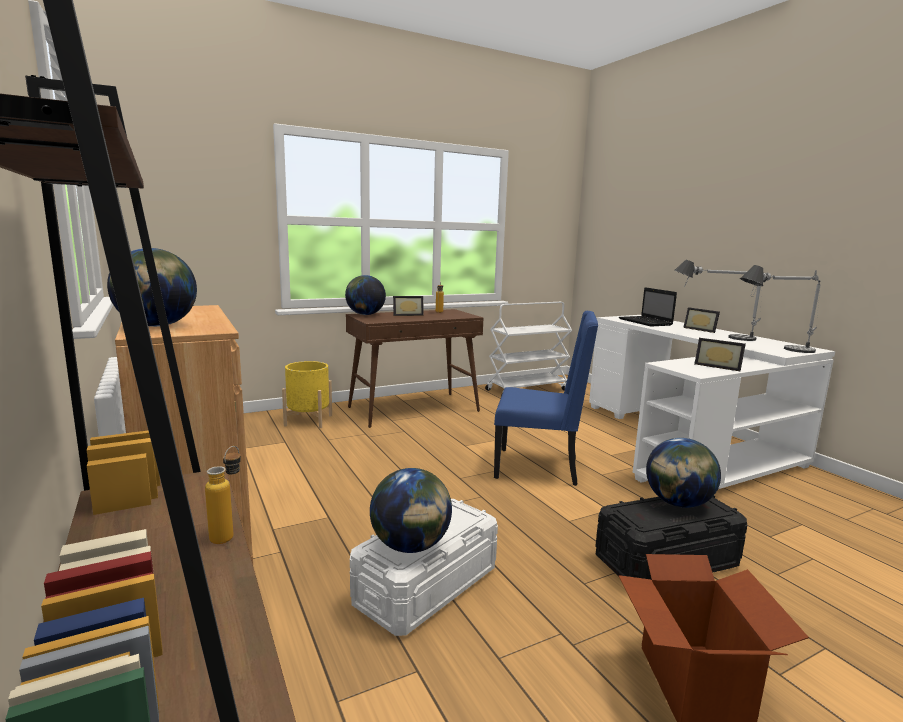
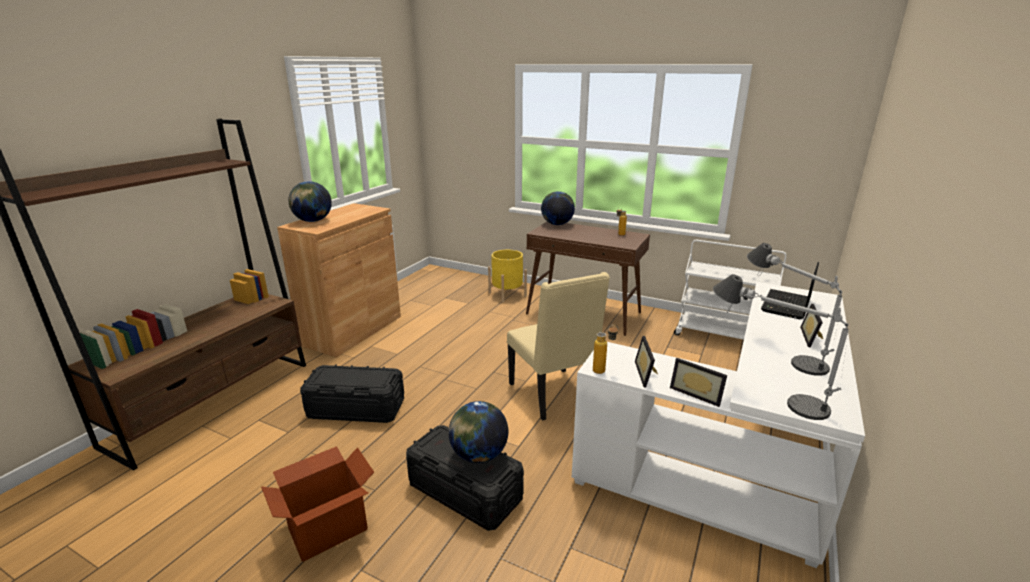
camera: 55 degrees right, 10 degrees up
bottle [205,446,241,544] -> bottle moved to [593,325,618,374]
white storage box [350,499,498,636] -> black storage box [300,365,404,423]
globe [370,468,452,553] -> none
picture frame [393,296,424,316] -> picture frame moved to [670,358,727,407]
blue chair [494,311,598,486] -> beige chair [507,272,610,420]

